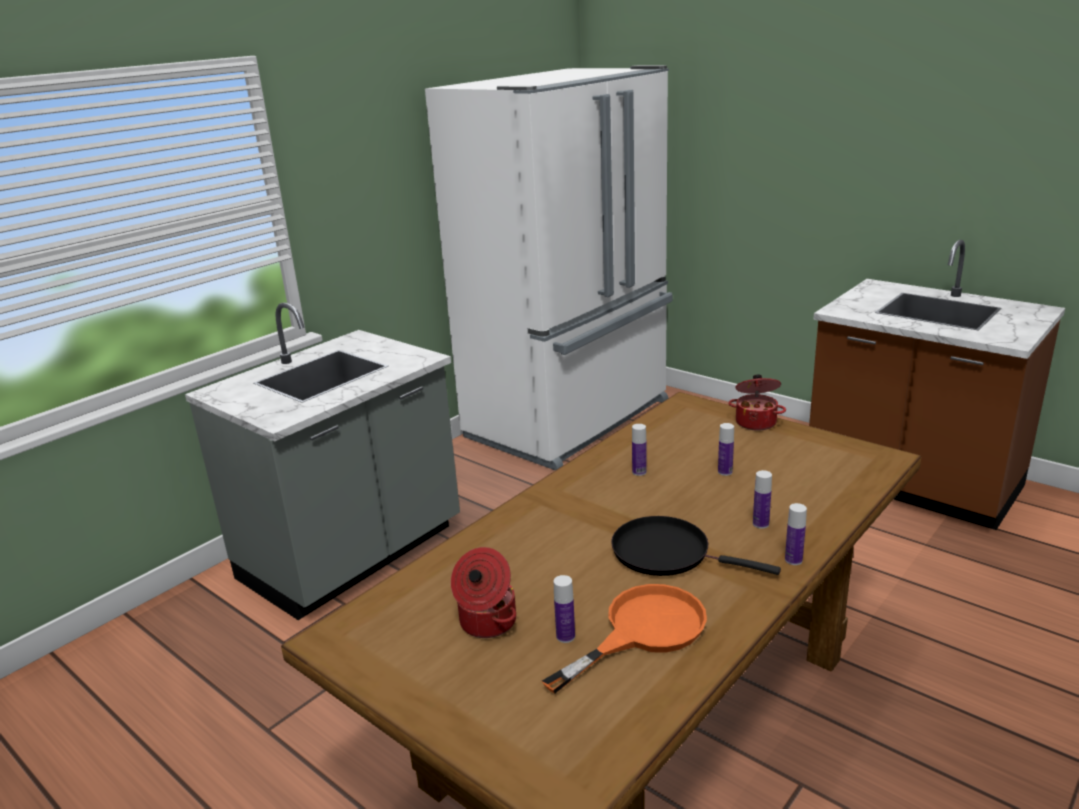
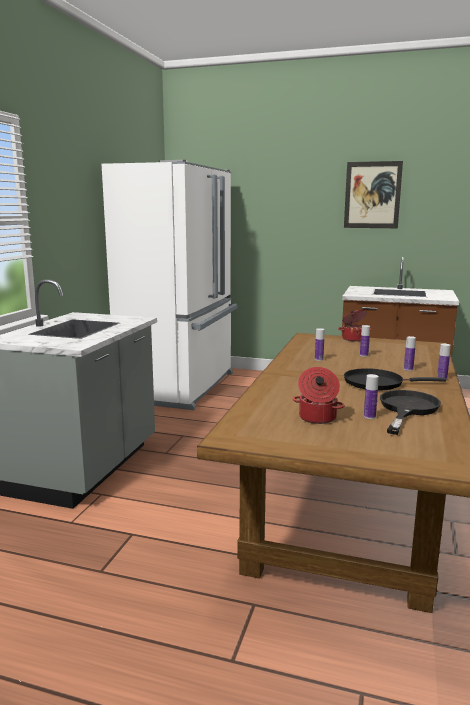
camera: 25 degrees left, 10 degrees down
orange frying pan [542,584,707,694] -> black frying pan [380,390,441,435]
none -> picture [344,161,403,228]

